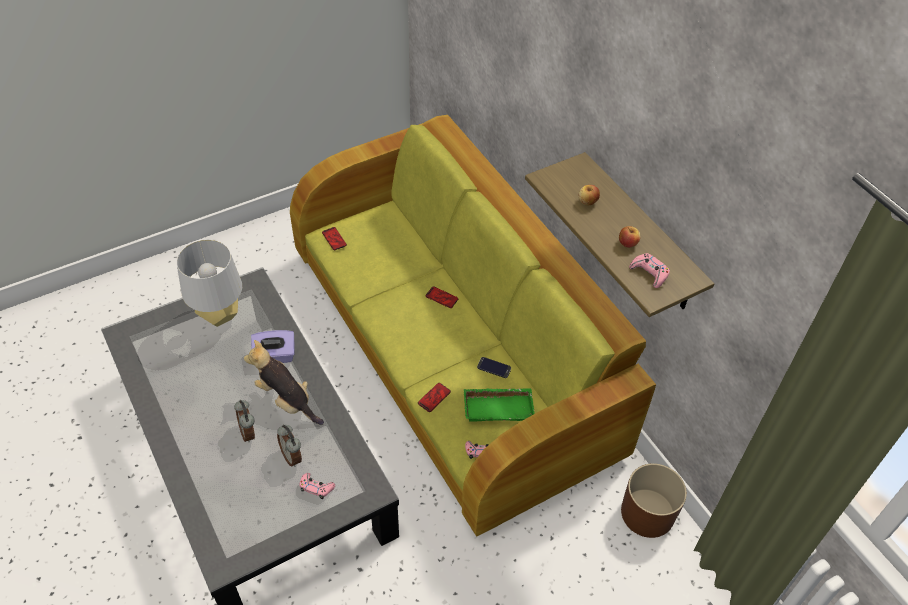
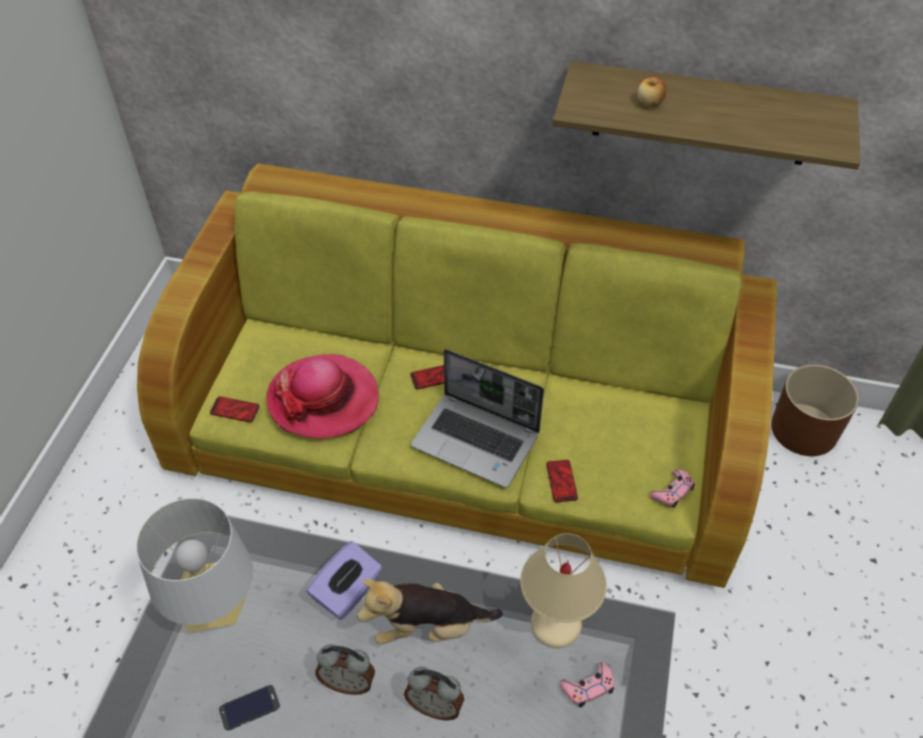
camera: 45 degrees left, 0 degrees up
alarm clock [277,425,302,467] -> alarm clock moved to [315,644,375,695]
green tray [464,388,535,422] -> none
phone [477,357,511,378] -> phone moved to [219,685,280,730]
apple [619,226,640,248] -> none
pink game controller [629,253,670,288] -> none
none -> hat [267,354,379,438]
none -> laptop [411,349,544,488]
none -> beige table lamp [520,533,607,648]

